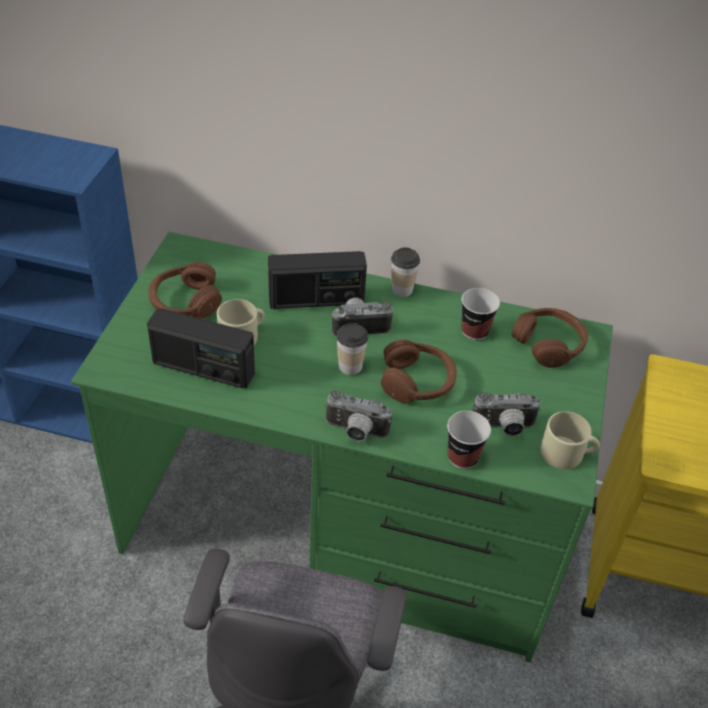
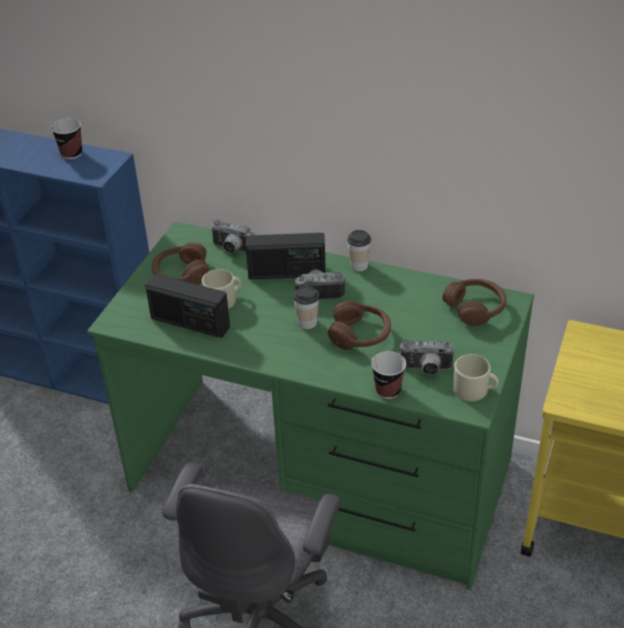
camera: 10 degrees right, 5 degrees down
camera [325,391,392,441] -> camera moved to [210,220,255,253]
cup [462,288,500,340] -> cup moved to [51,118,82,160]

